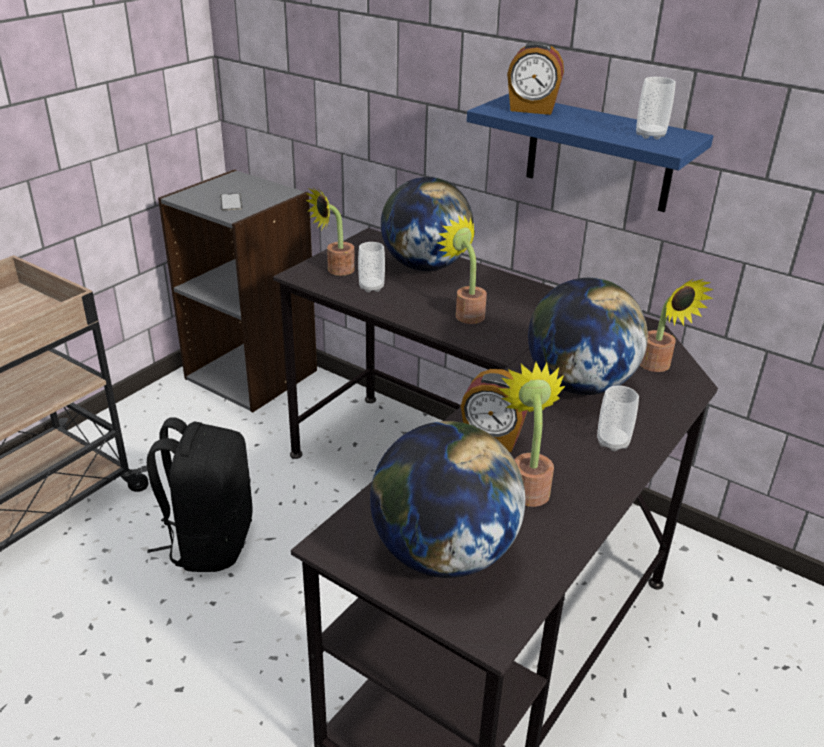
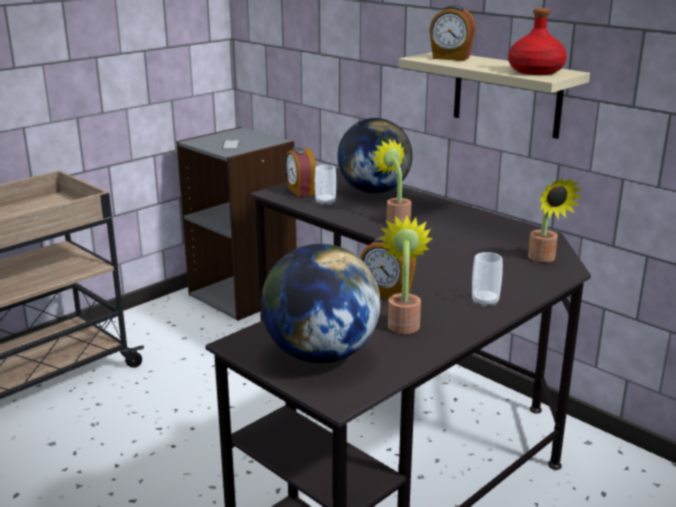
camera: 10 degrees right, 10 degrees down
black backpack [147,417,253,572] -> none
potted plant [306,188,355,276] -> alarm clock [285,147,317,197]
blue shelf [467,94,713,212] -> beige shelf [399,52,590,139]
globe [528,278,648,395] -> none
cup [636,77,676,139] -> red bottle [508,8,567,75]

